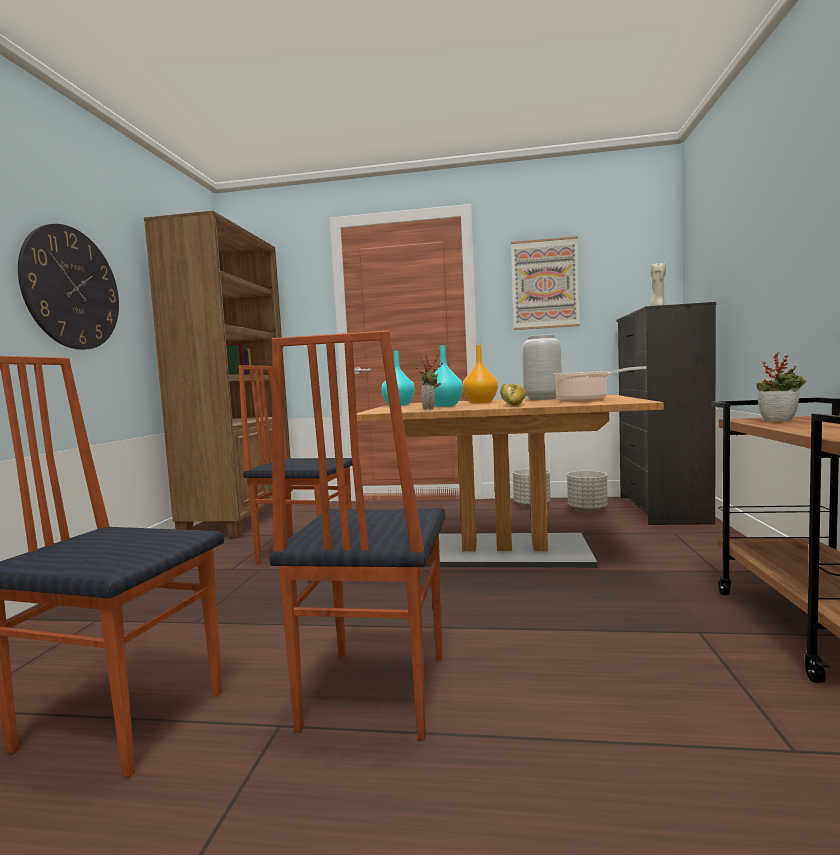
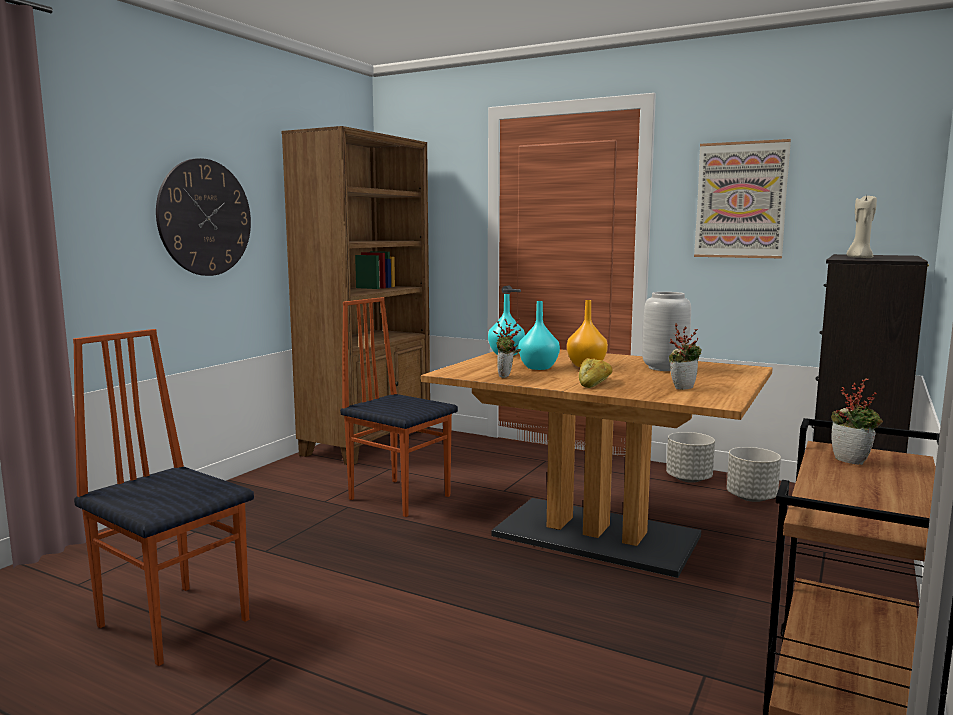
camera: 20 degrees right, 5 degrees up
chair [269,331,445,740] -> none
cooking pot [553,366,646,402] -> potted plant [669,323,702,390]

